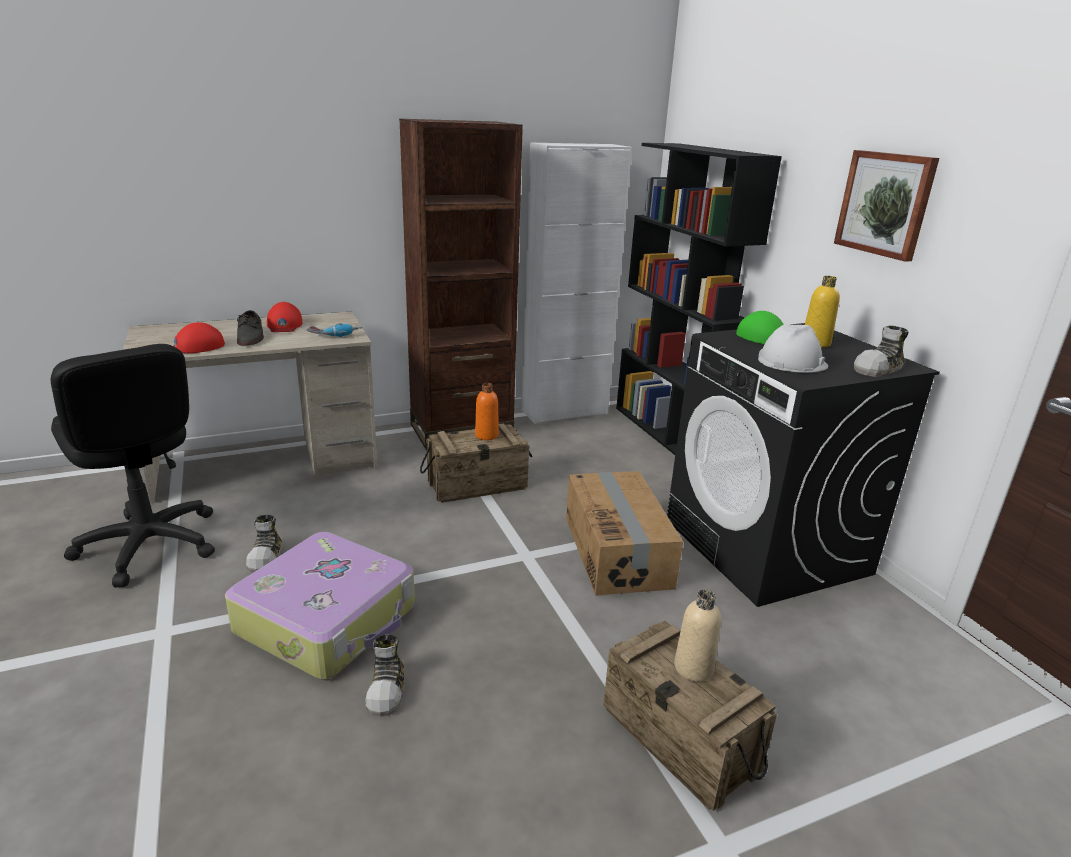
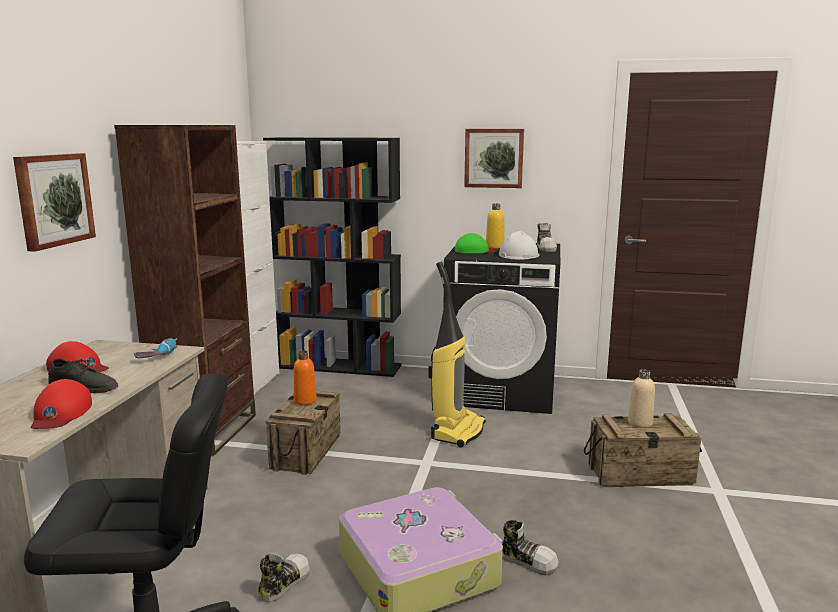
camera: 55 degrees left, 10 degrees down
shoe [246,514,282,573] -> shoe turned 90 degrees counterclockwise [258,553,310,602]
cardboard box [566,471,683,596] -> vacuum cleaner [428,261,486,448]
none -> picture [13,153,96,252]

